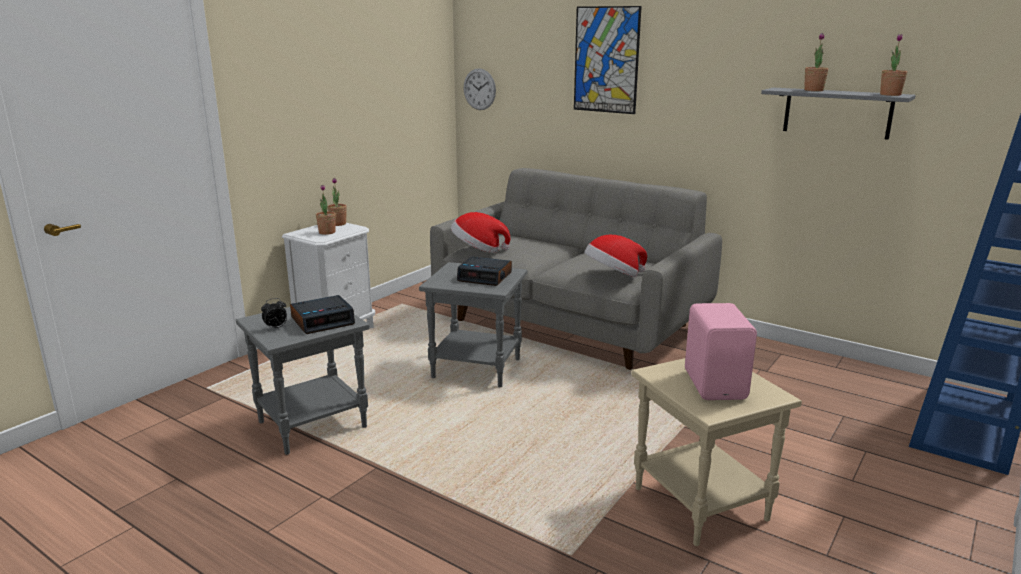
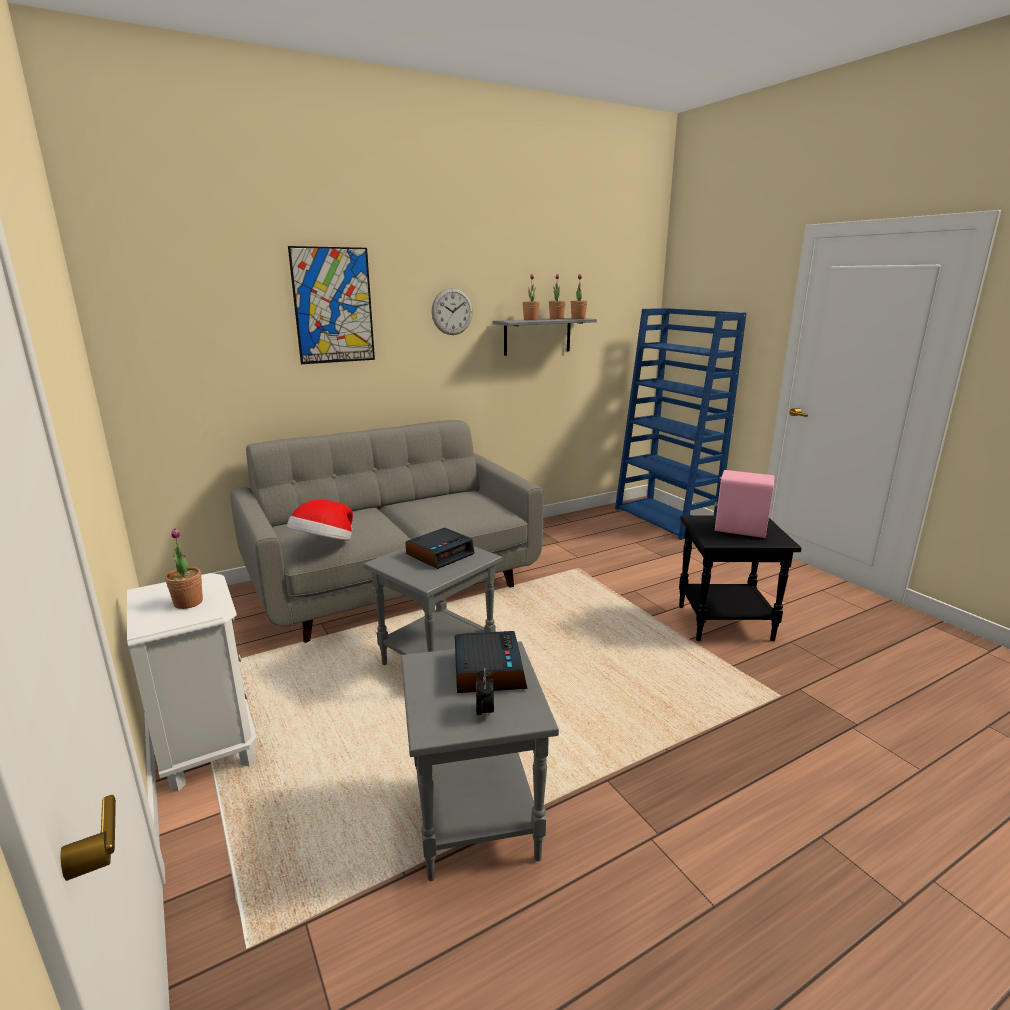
camera: 65 degrees left, 0 degrees up
potted plant [328,177,347,226] -> potted plant moved to [549,274,566,319]
wall clock [464,68,496,110] -> wall clock moved to [431,288,473,335]
hat [584,234,647,277] -> none
beige side table [631,358,802,546] -> black side table [679,516,802,641]

